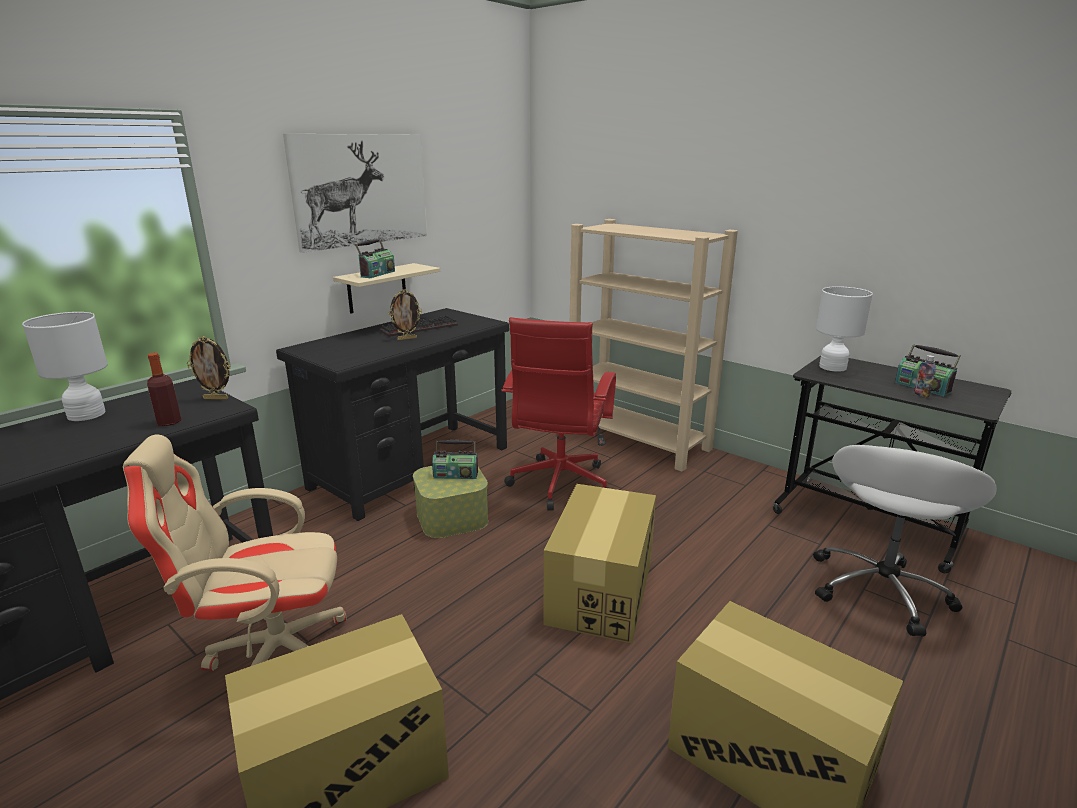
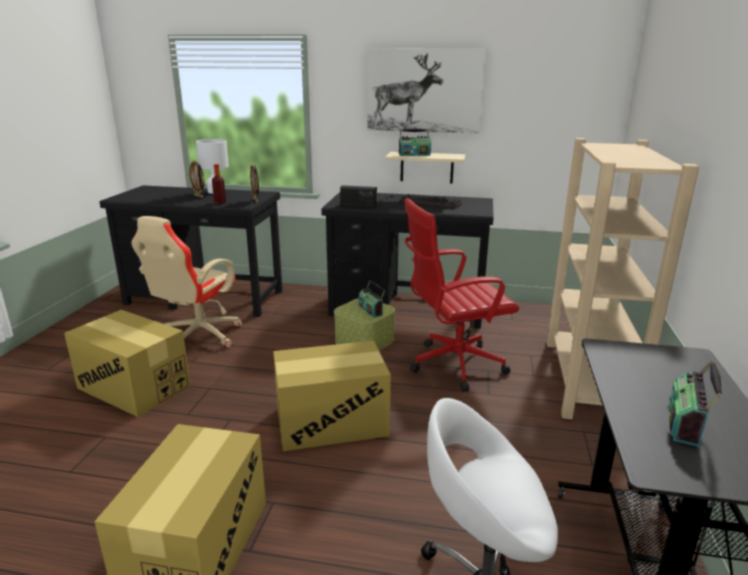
camera: 60 degrees right, 0 degrees up
beige office chair [123,435,347,672] -> beige office chair turned 120 degrees counterclockwise [131,216,242,348]
picture frame [389,289,422,340] -> picture frame moved to [188,160,204,198]
white table lamp [816,286,873,372] -> none
bottle [914,355,936,397] -> none
none -> radio [340,185,377,208]

